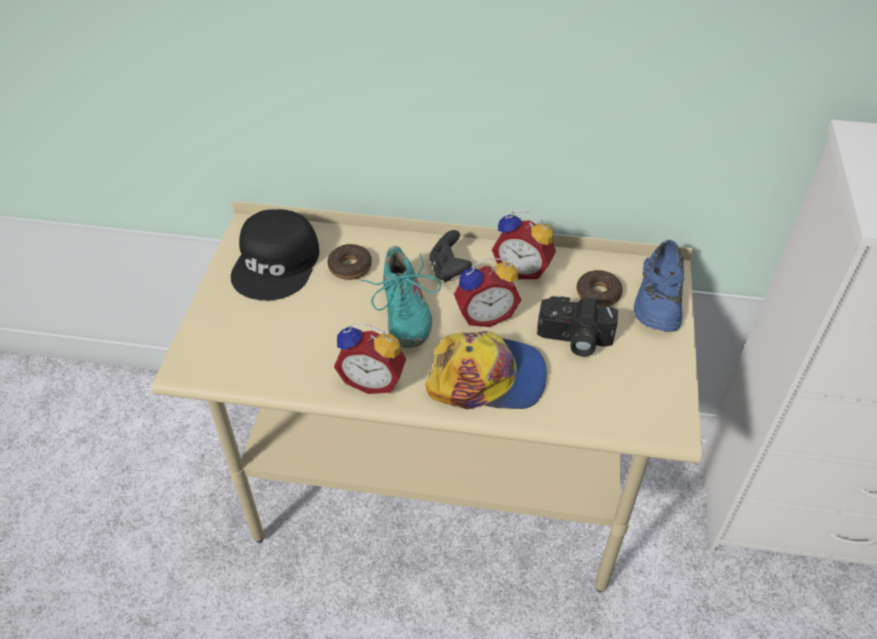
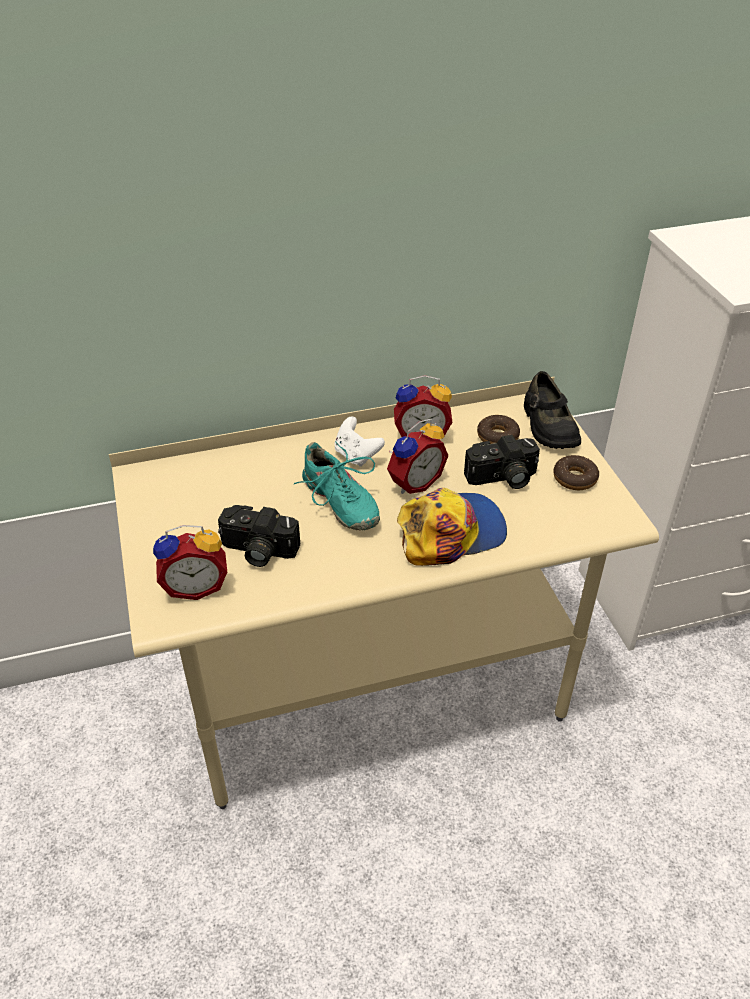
camera: 25 degrees left, 5 degrees down
black cap [231,209,319,301] -> none
donut [328,244,372,280] -> donut moved to [553,455,599,490]
alarm clock [334,324,406,394] -> alarm clock moved to [153,525,227,600]
black game controller [429,230,472,282] -> white game controller [334,416,385,467]
blue shoe [634,240,684,332] -> black shoe [524,371,581,449]
none -> camera [218,505,300,567]

